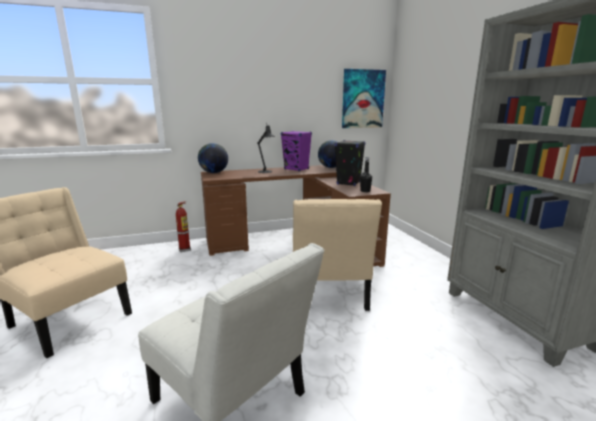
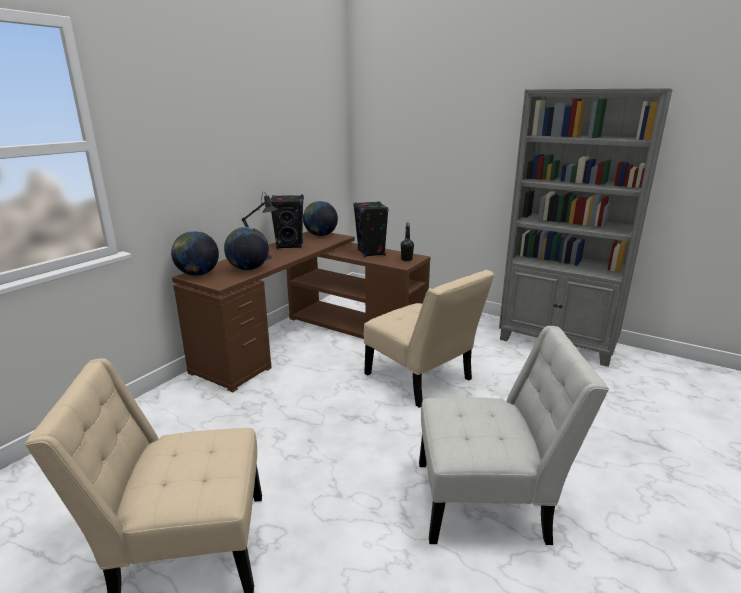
camera: 40 degrees left, 5 degrees up
fire extinguisher [176,201,191,252] -> none
purple speaker [281,131,312,171] -> black speaker [270,195,304,249]
picture [342,69,386,128] -> none
none -> globe [224,227,269,270]

